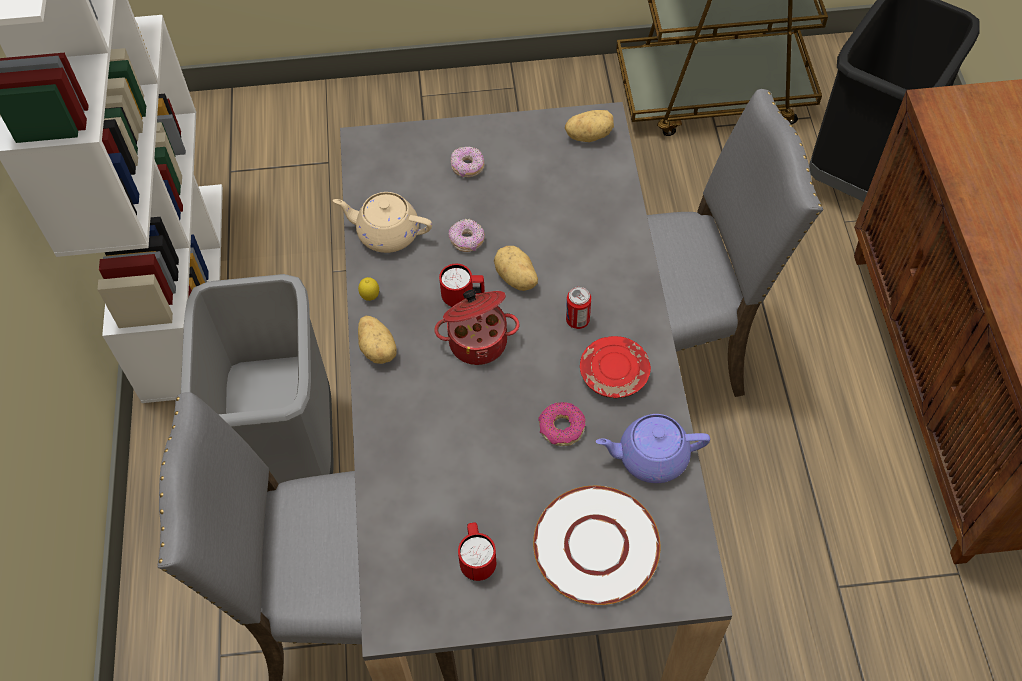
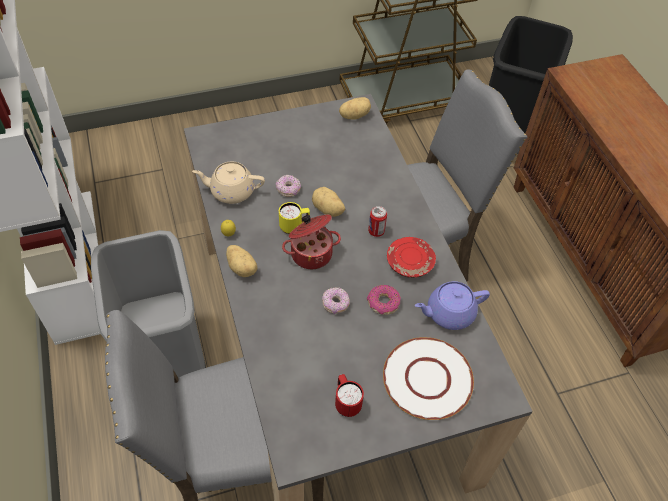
camera: 15 degrees left, 5 degrees down
red mug [439,264,485,307] -> yellow mug [279,202,310,234]
donut [451,147,484,177] -> donut moved to [322,287,350,314]

